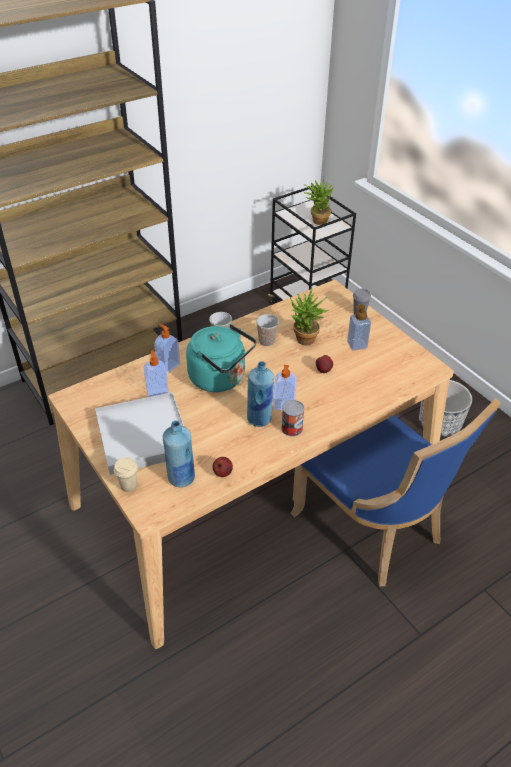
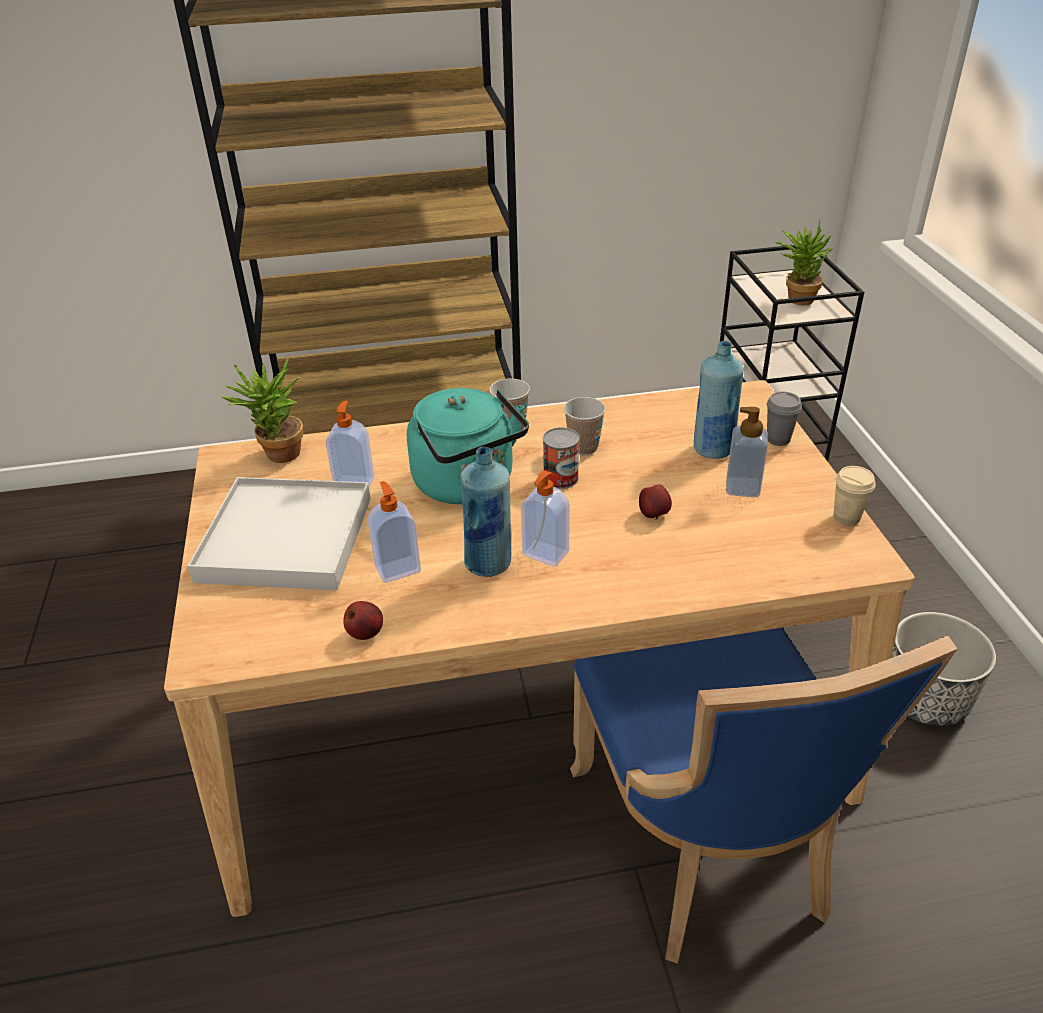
camera: 25 degrees right, 5 degrees down
beige cup [114,457,138,492] -> beige cup moved to [834,466,875,526]
soap dispenser [154,324,180,374] -> soap dispenser moved to [367,481,421,583]
blue bottle [163,421,195,487] -> blue bottle moved to [694,341,744,459]
can [281,400,304,437] -> can moved to [543,427,579,489]
potted plant [290,288,329,345] -> potted plant moved to [221,358,304,463]

